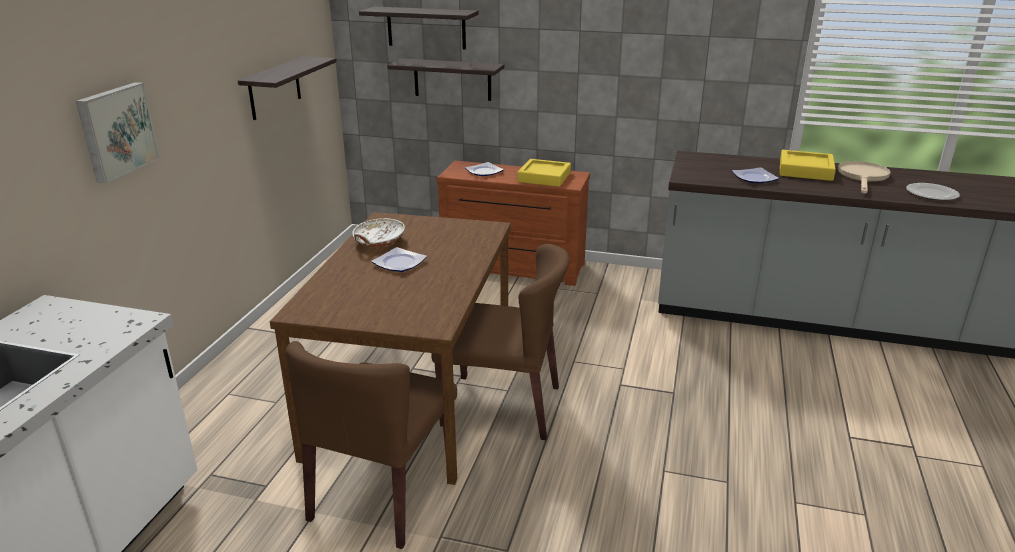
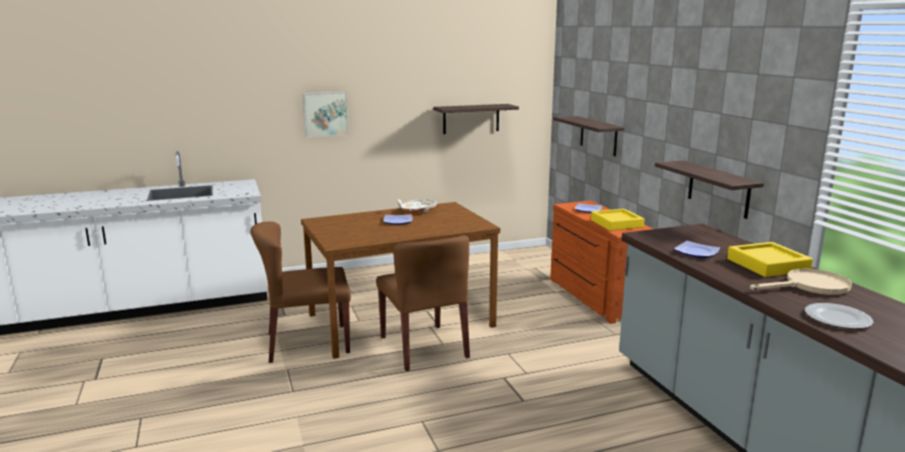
camera: 55 degrees right, 10 degrees down
shelf [359,6,479,49] -> shelf moved to [655,160,764,219]

